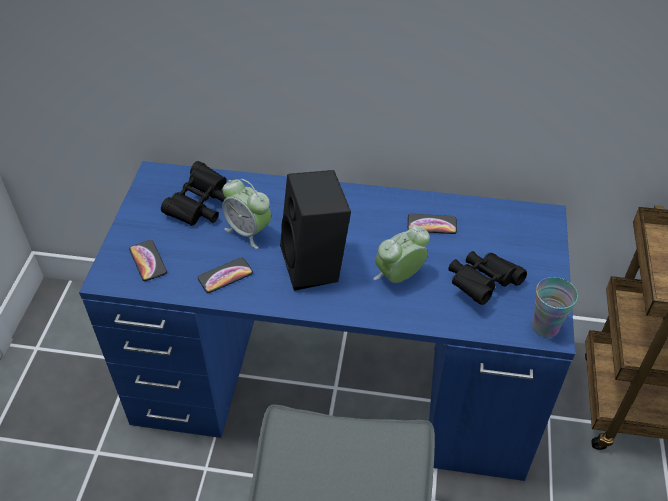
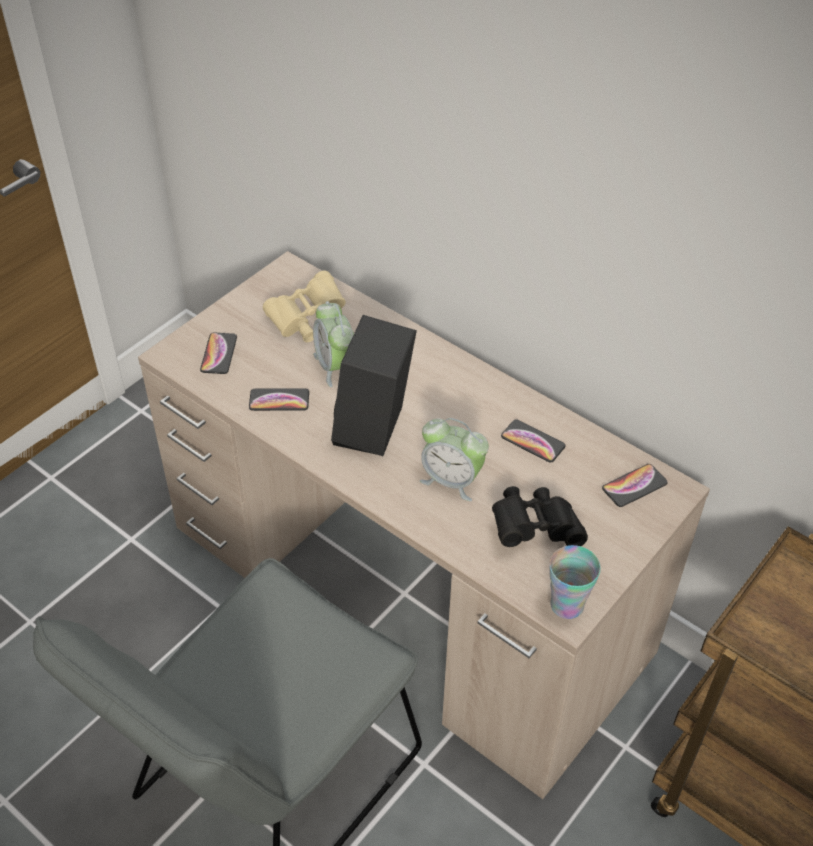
camera: 30 degrees right, 0 degrees up
blue desk [79,161,575,481] -> beige desk [138,251,710,799]
black binoculars [161,161,227,226] -> beige binoculars [263,271,346,342]
alarm clock [373,226,430,283] -> alarm clock turned 150 degrees counterclockwise [420,418,489,501]
none -> phone [602,464,668,507]

